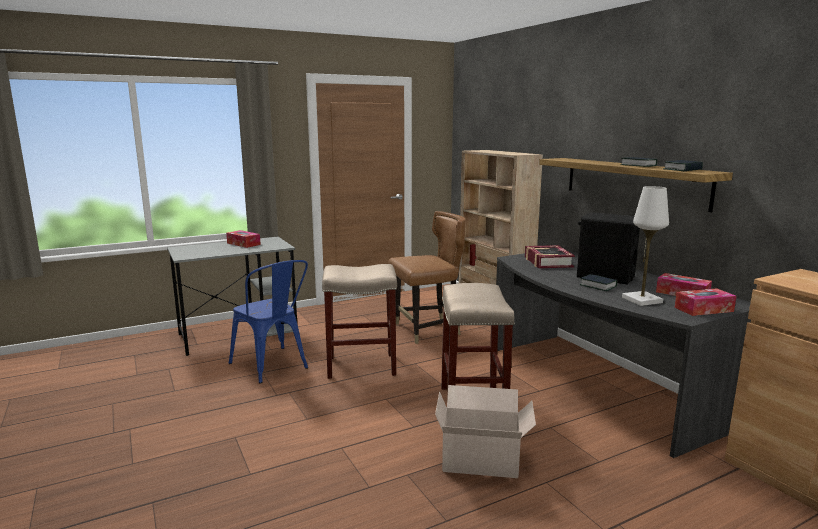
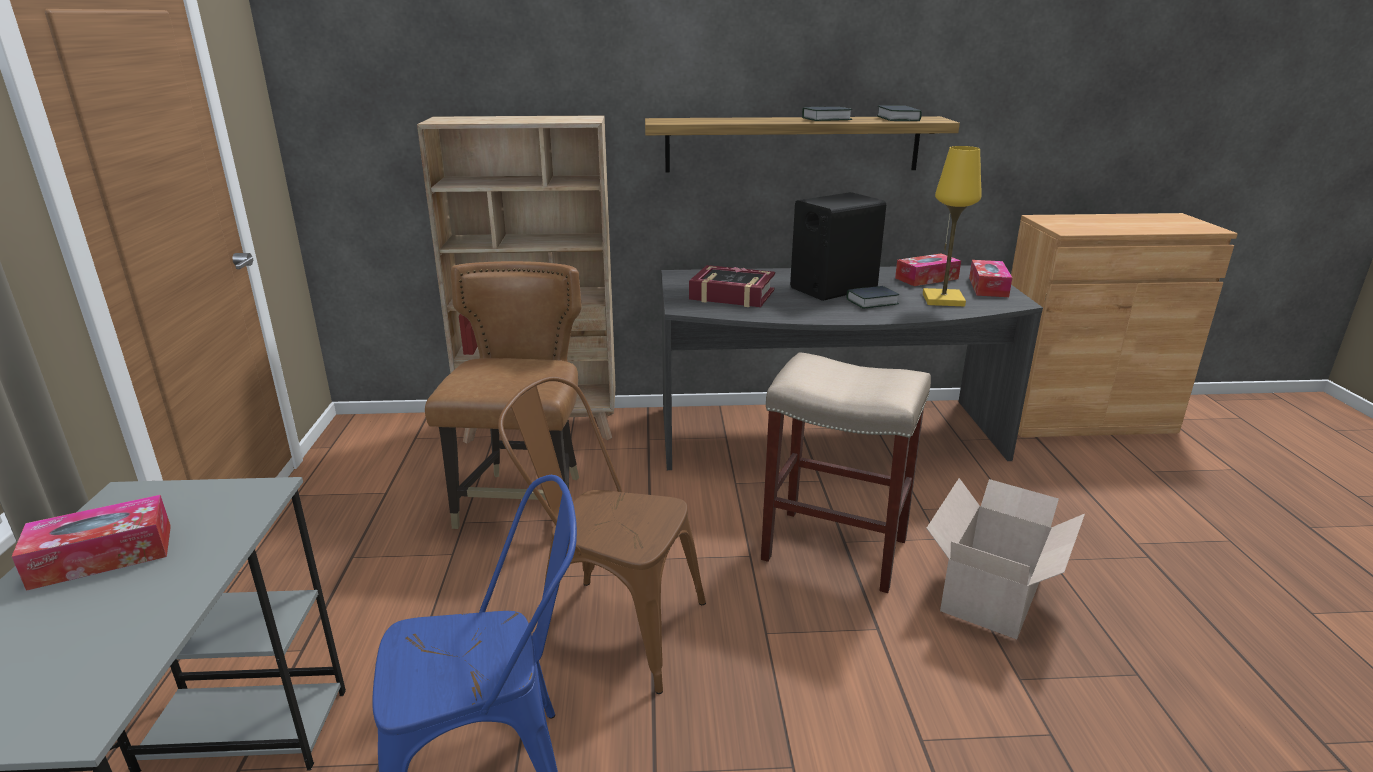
camera: 65 degrees left, 10 degrees up
beige stool [322,264,397,379] -> brown chair [498,376,706,694]
white table lamp [622,186,669,306] -> yellow table lamp [923,146,981,307]

